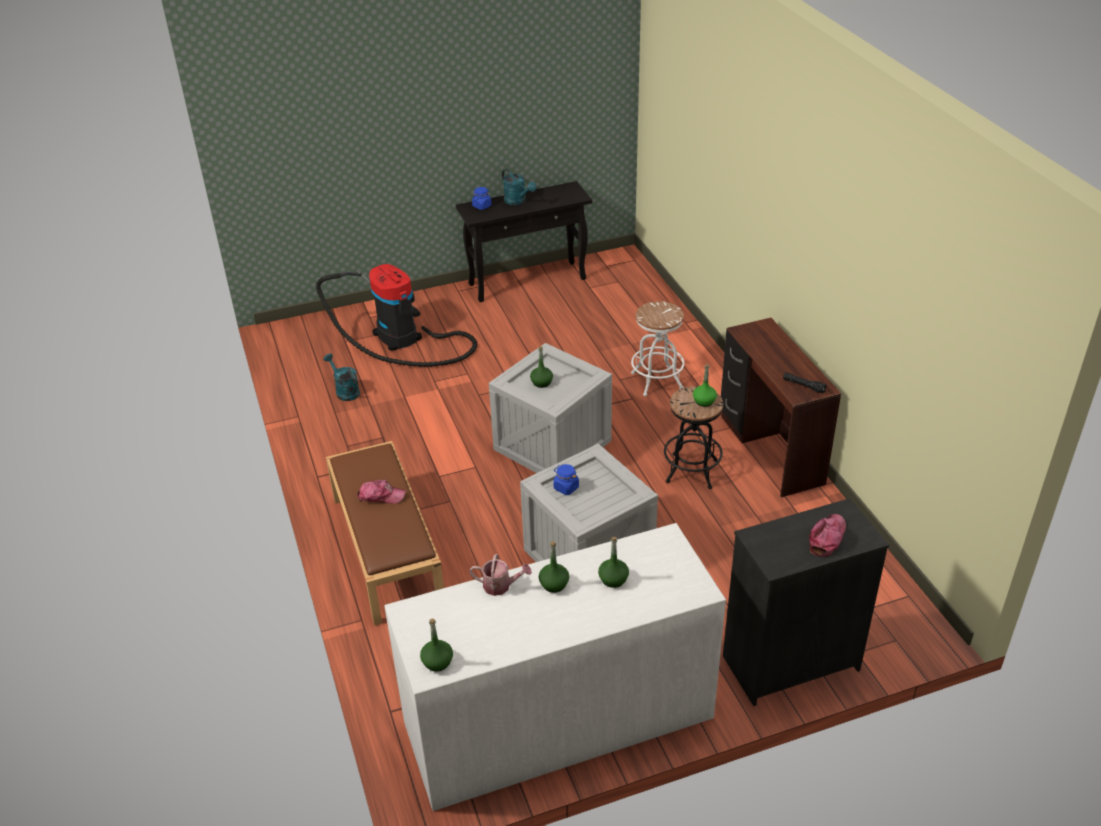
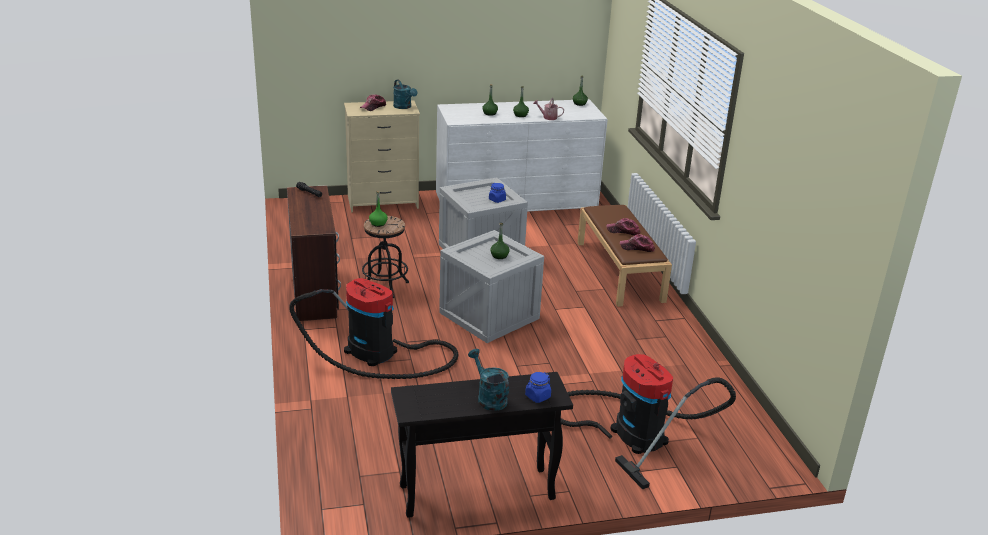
camera: 175 degrees left, 10 degrees down
turquoise watering can [324,354,360,401] -> turquoise watering can moved to [393,80,417,109]
white stool [631,301,684,396] -> vacuum cleaner [289,278,458,379]
black dresser [723,498,889,706] -> beige dresser [344,101,420,212]
none -> cap [620,234,655,252]

